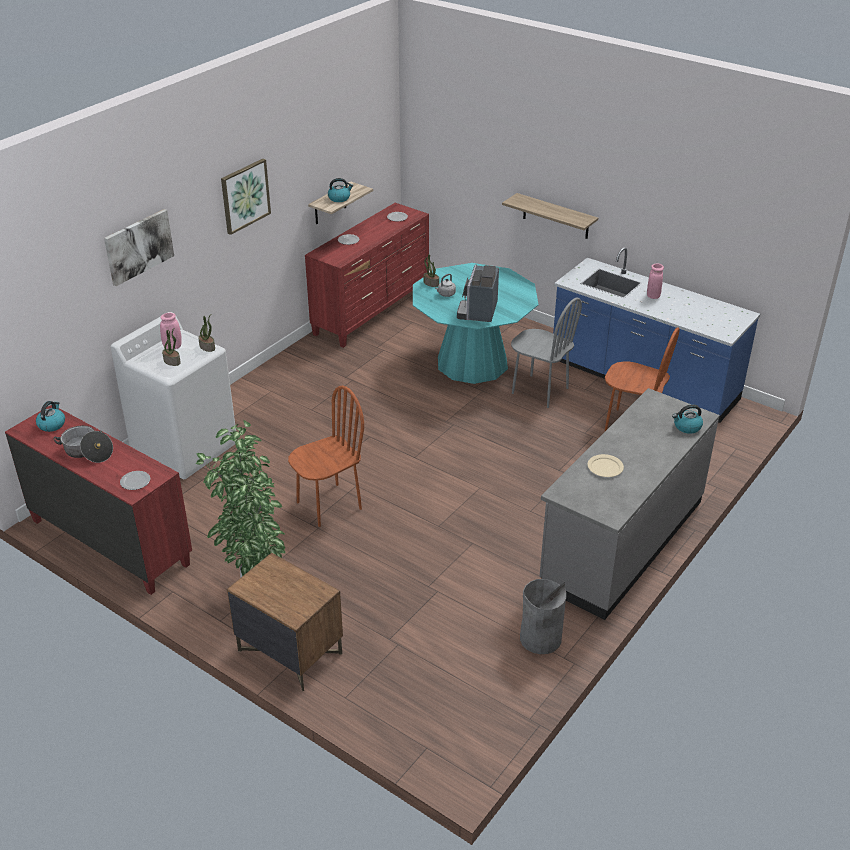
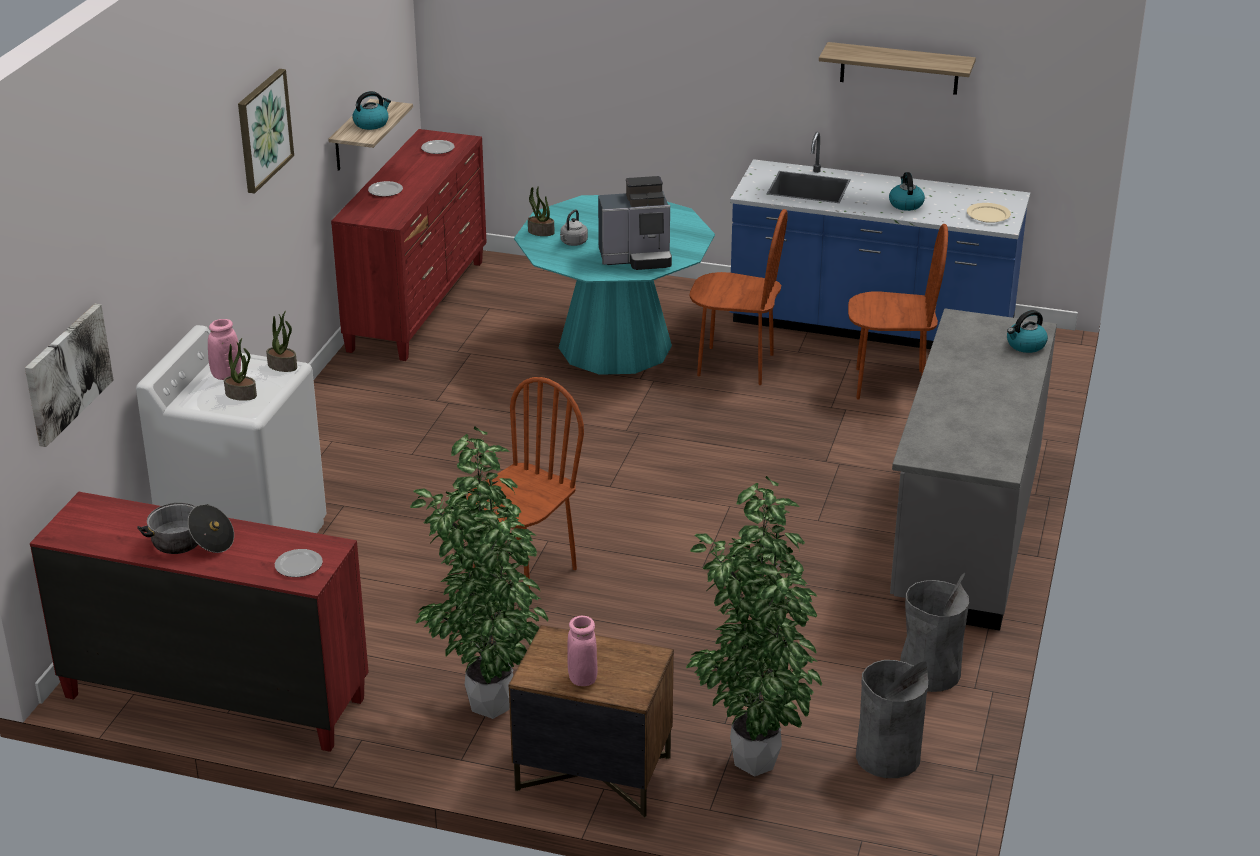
camera: 20 degrees left, 5 degrees down
kettle [36,401,65,432] -> kettle moved to [889,172,925,211]
picture [104,209,174,286] -> picture moved to [25,304,113,447]
coffee machine [457,264,499,322] -> coffee machine turned 90 degrees counterclockwise [598,176,672,270]
shelf [502,193,598,239] -> shelf moved to [819,42,976,95]
grey chair [511,297,582,408] -> brown chair [690,209,788,385]
beige plate [588,454,624,477] -> beige plate moved to [967,203,1011,223]
pink vase [647,264,664,299] -> pink vase moved to [567,616,597,686]
none -> potted plant [686,476,822,777]
none -> grey trash can [856,660,928,778]

